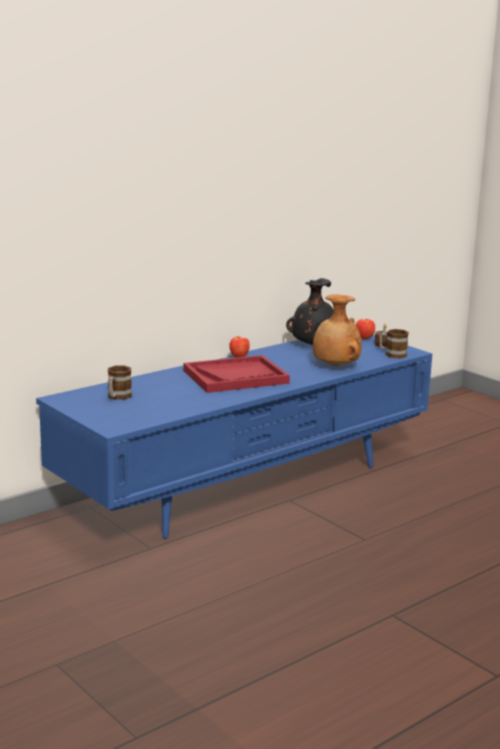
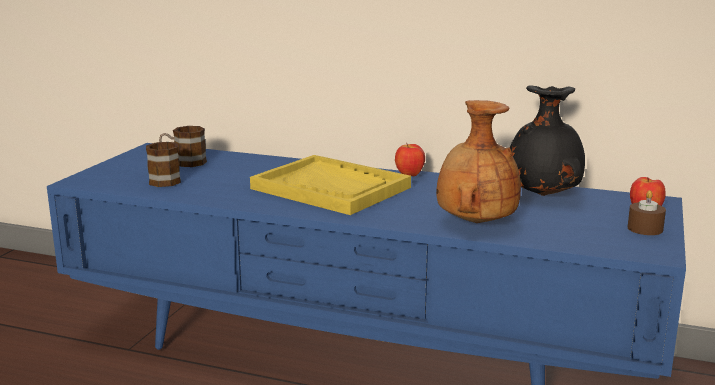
camera: 60 degrees right, 0 degrees up
red tray [184,355,290,393] -> yellow tray [250,155,411,215]
mug [380,329,409,359] -> mug moved to [146,142,181,187]

